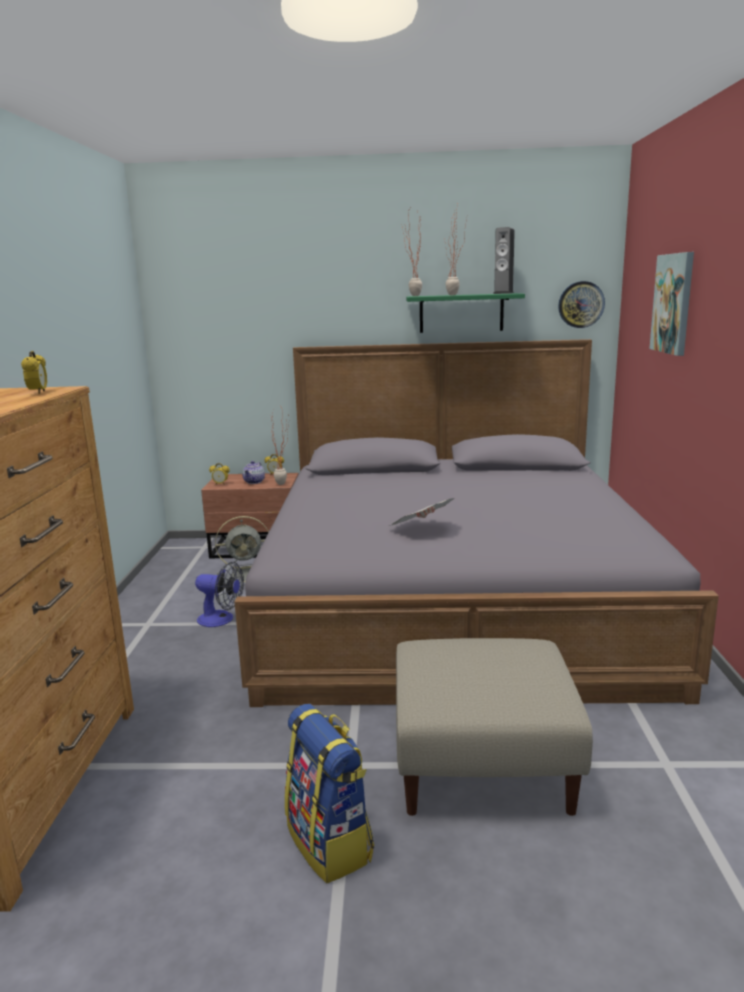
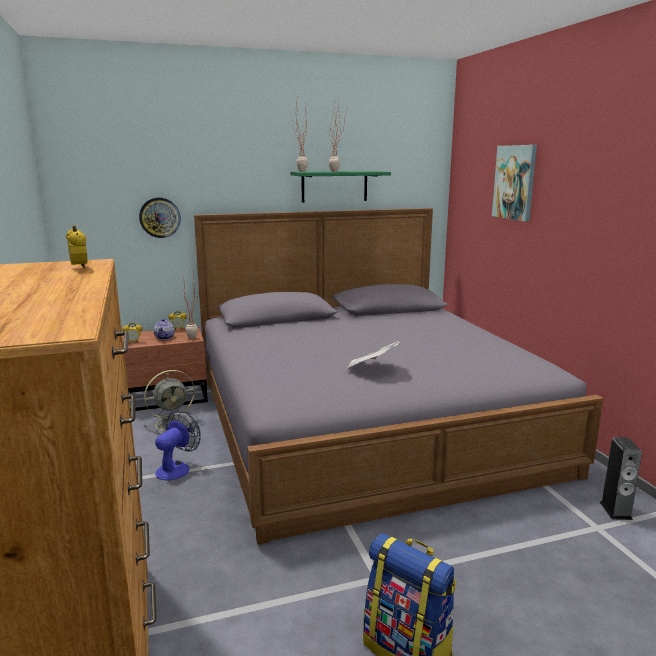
camera: 20 degrees left, 0 degrees up
fan [195,562,244,627] -> fan turned 60 degrees counterclockwise [155,410,201,480]
beige ottoman [396,638,593,816] -> none
speaker [493,227,515,294] -> speaker moved to [600,437,642,520]
wall clock [558,281,605,328] -> wall clock moved to [139,197,181,238]

